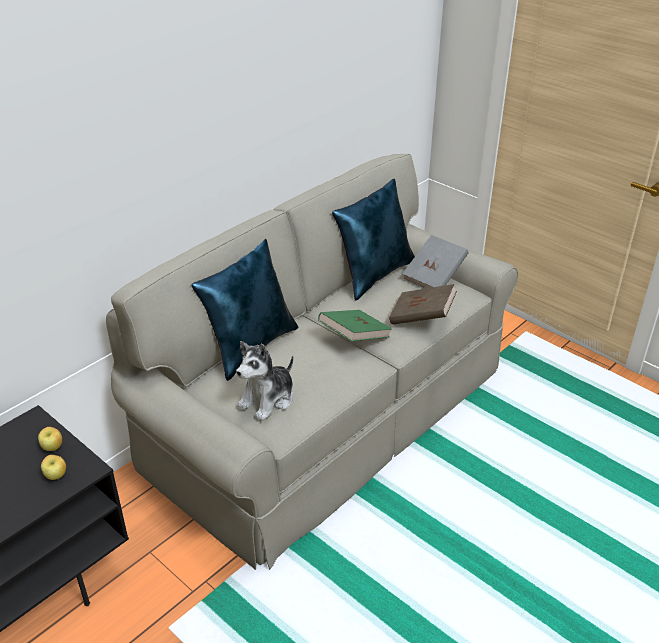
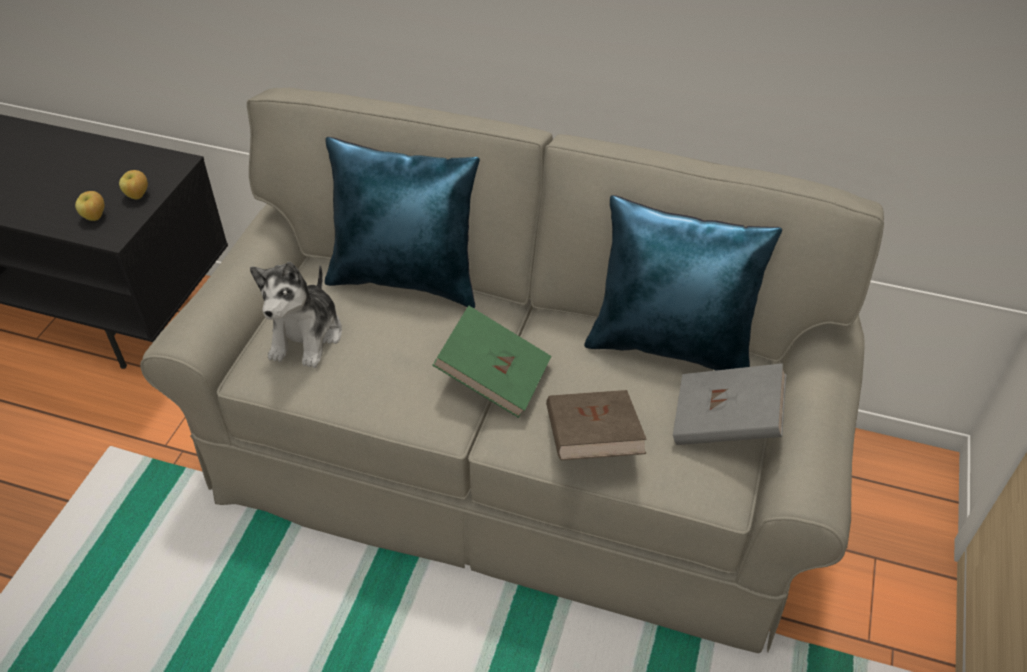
camera: 65 degrees right, 10 degrees up
plush toy [236,341,293,421] -> plush toy turned 90 degrees counterclockwise [250,262,342,368]

